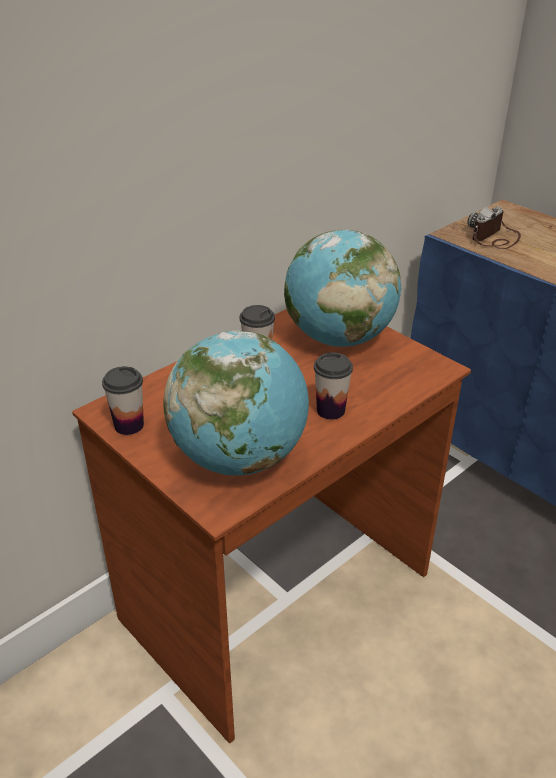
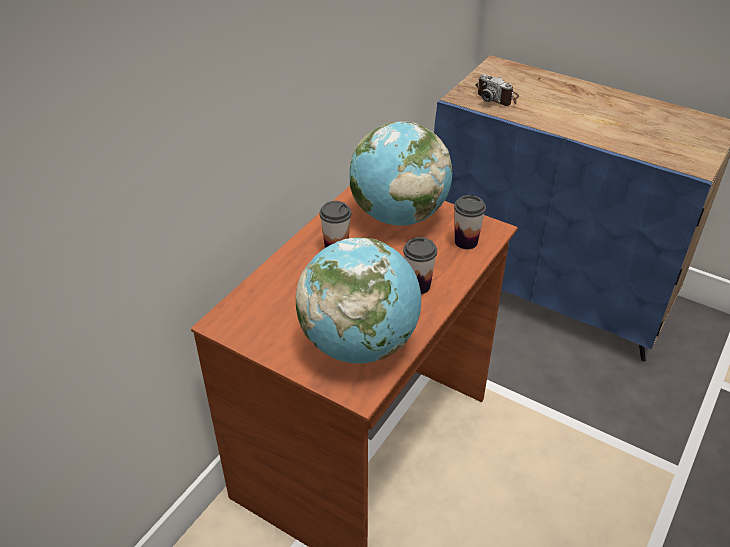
camera: 15 degrees left, 5 degrees up
cup [102,366,144,435] -> cup moved to [454,195,486,249]
camera [467,207,521,249] -> camera turned 75 degrees counterclockwise [475,74,519,106]

